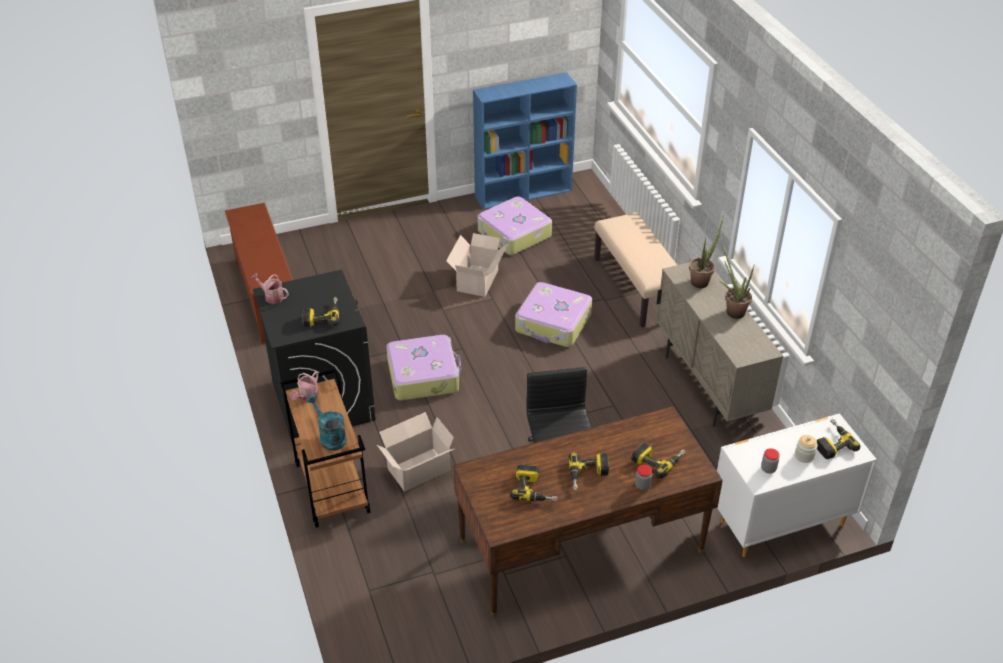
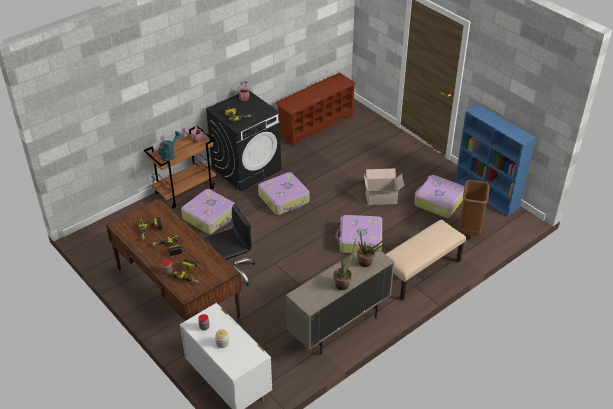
camera: 70 degrees right, 0 degrees up
cardboard box [377,412,454,491] -> suitcase [181,189,235,234]
power drill [817,419,860,459] -> none
none -> brown trash can [459,180,489,236]

